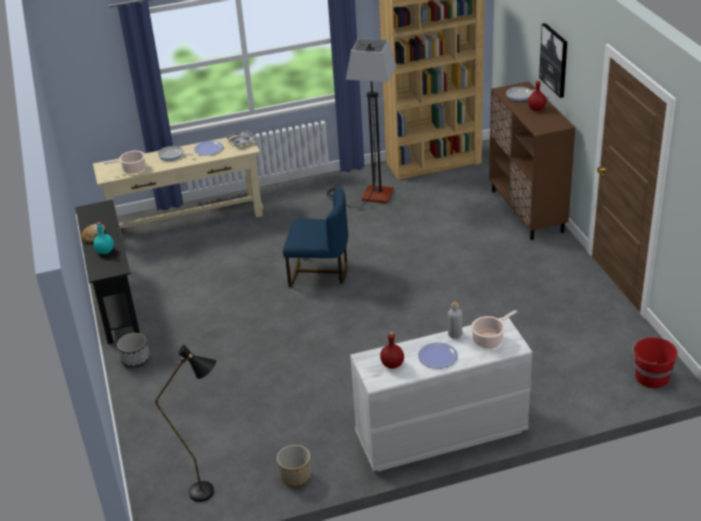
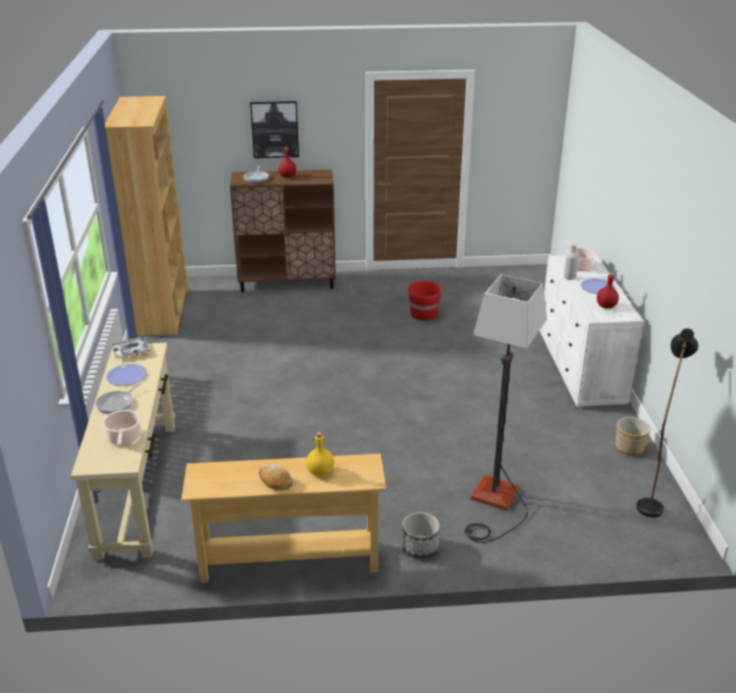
camera: 80 degrees left, 5 degrees down
black console table [75,200,140,344] -> beige console table [181,454,386,583]
turquoise bottle [93,222,114,254] -> yellow bottle [306,432,334,477]
blue chair [283,187,348,287] -> none
floor lamp [327,38,397,208] -> floor lamp moved to [465,274,547,543]
red bucket [632,336,678,388] -> red bucket moved to [407,281,442,321]

